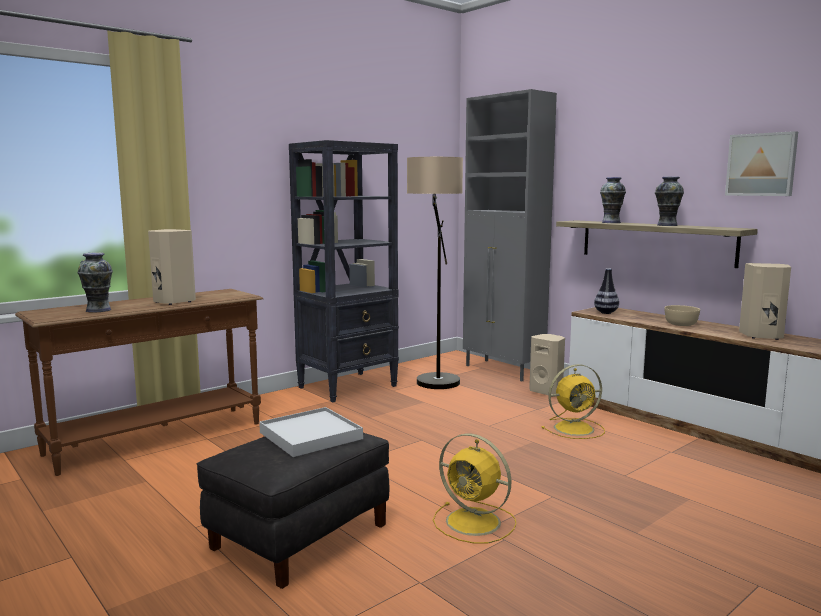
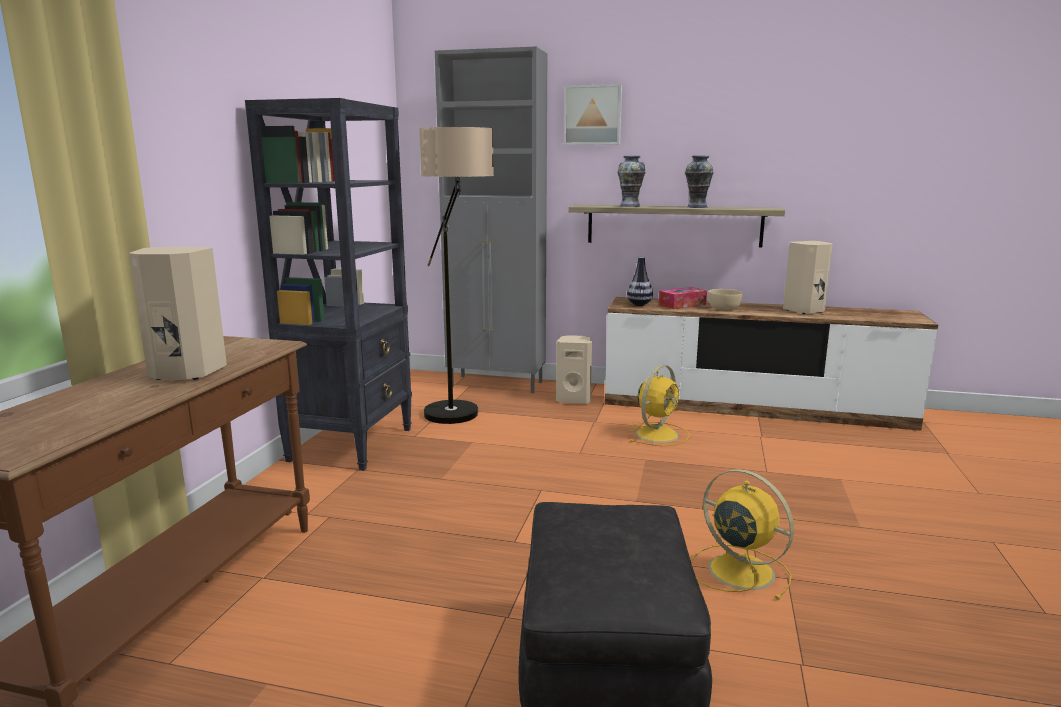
camera: 35 degrees left, 5 degrees up
vase [78,252,113,312] -> none
white tray [259,407,363,457] -> none
yellow fan [433,433,516,544] -> yellow fan turned 135 degrees counterclockwise [691,469,794,600]
picture [725,131,798,196] -> picture moved to [563,84,622,145]
none -> tissue box [659,287,707,309]

